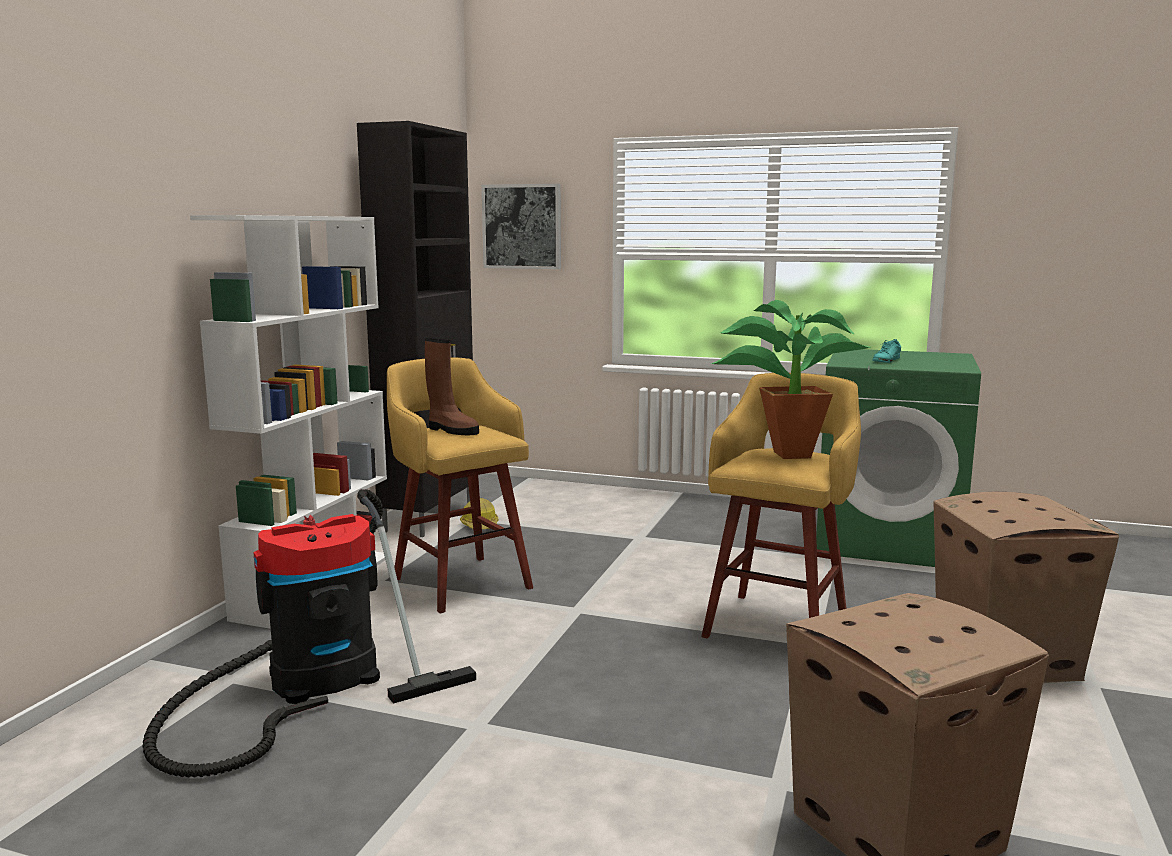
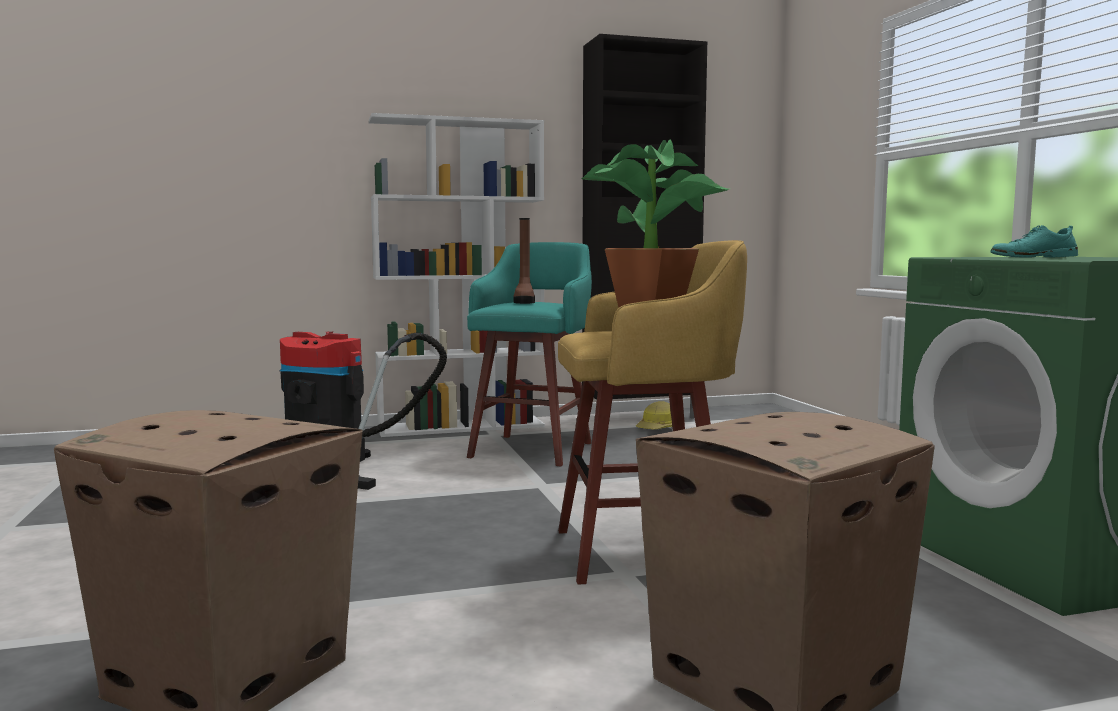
camera: 55 degrees right, 5 degrees down
yellow stool [387,357,533,613] -> turquoise stool [467,242,592,466]
picture [482,184,561,269] -> none

